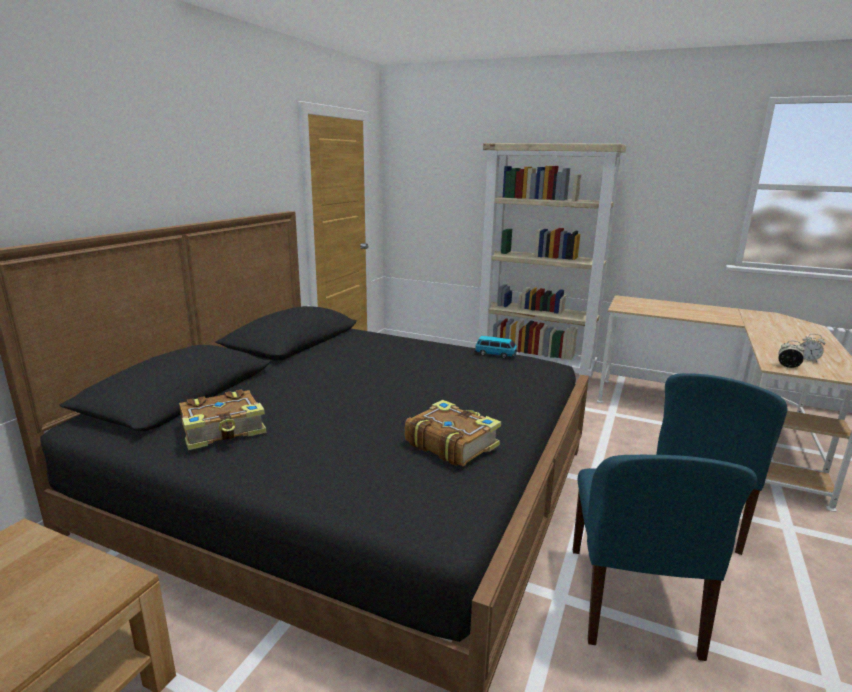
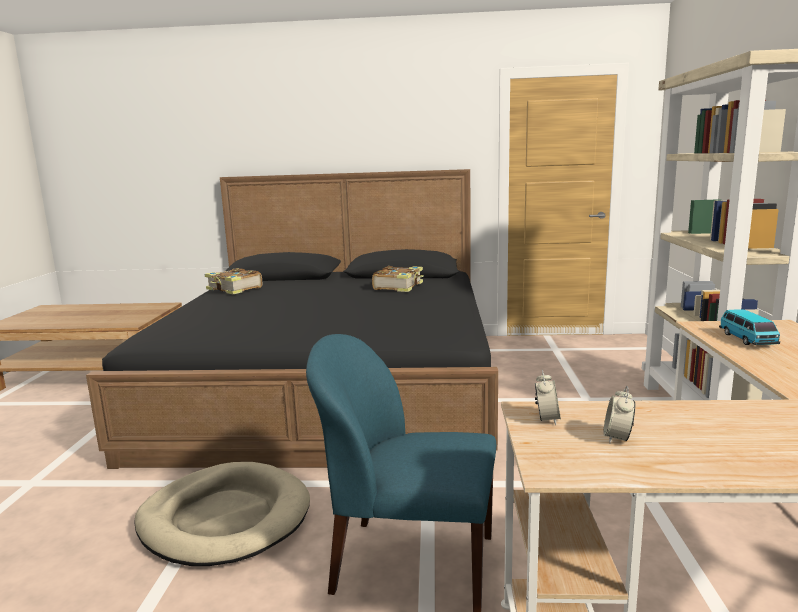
camera: 70 degrees right, 5 degrees down
book [405,400,501,467] -> book moved to [372,266,424,292]
toy car [475,336,517,358] -> toy car moved to [719,309,780,345]
blue chair [573,455,757,661] -> beige dog bed [134,462,310,566]

